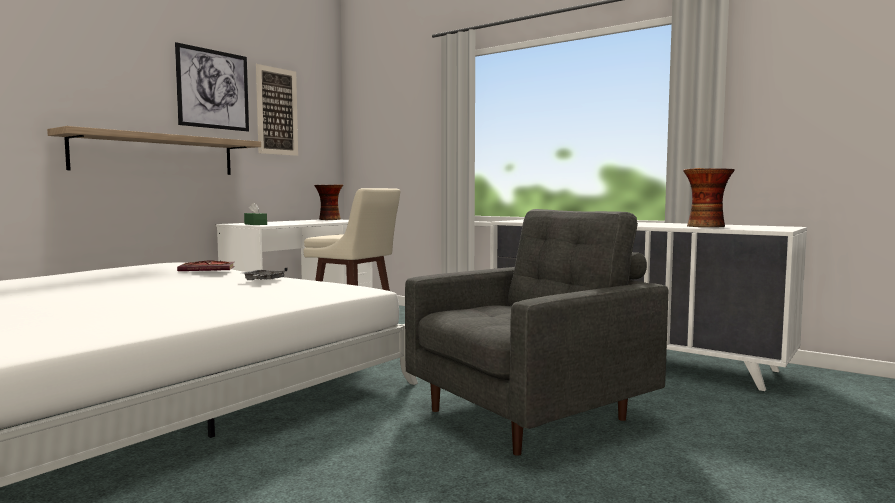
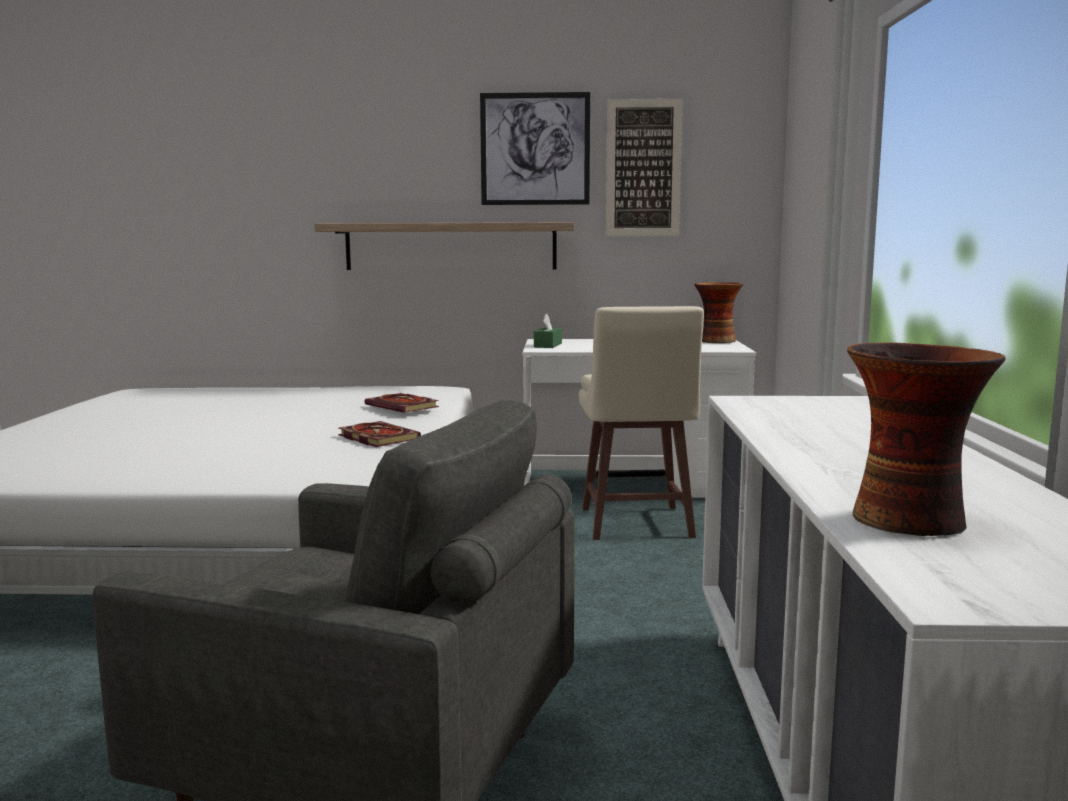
camera: 55 degrees right, 5 degrees up
grey tray [243,268,287,280] -> book [338,421,421,447]

